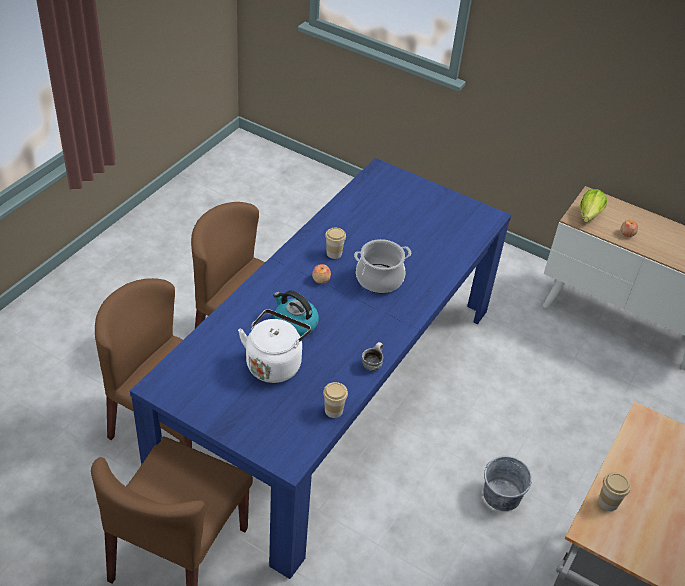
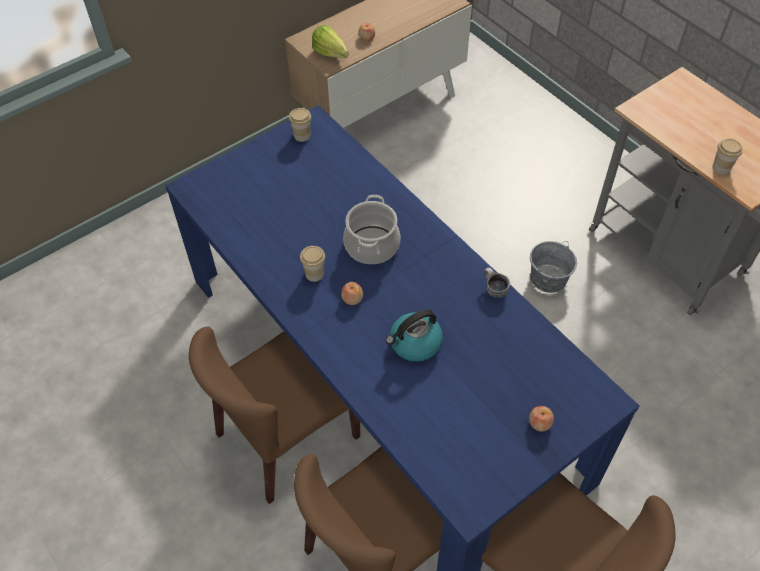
camera: 65 degrees left, 10 degrees up
white kettle [238,309,311,383] -> none
cup [323,382,348,418] -> cup moved to [289,108,311,142]
none -> apple [529,406,554,431]

